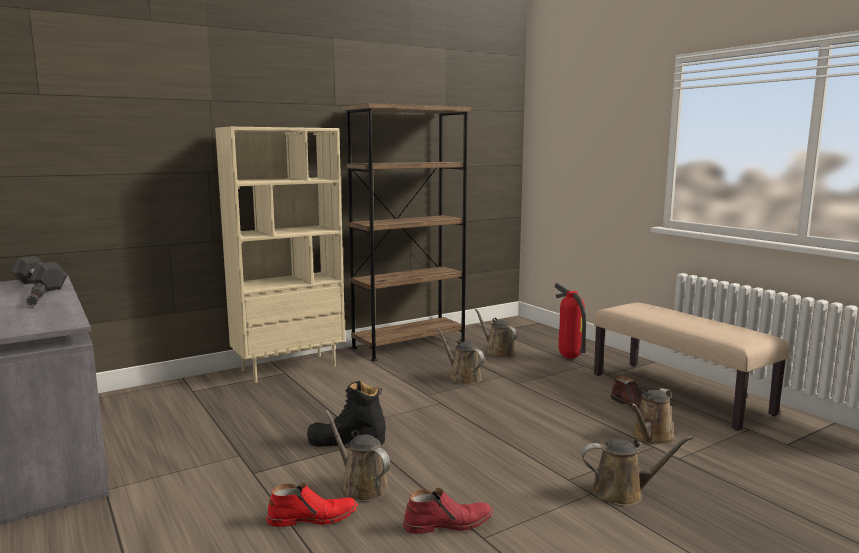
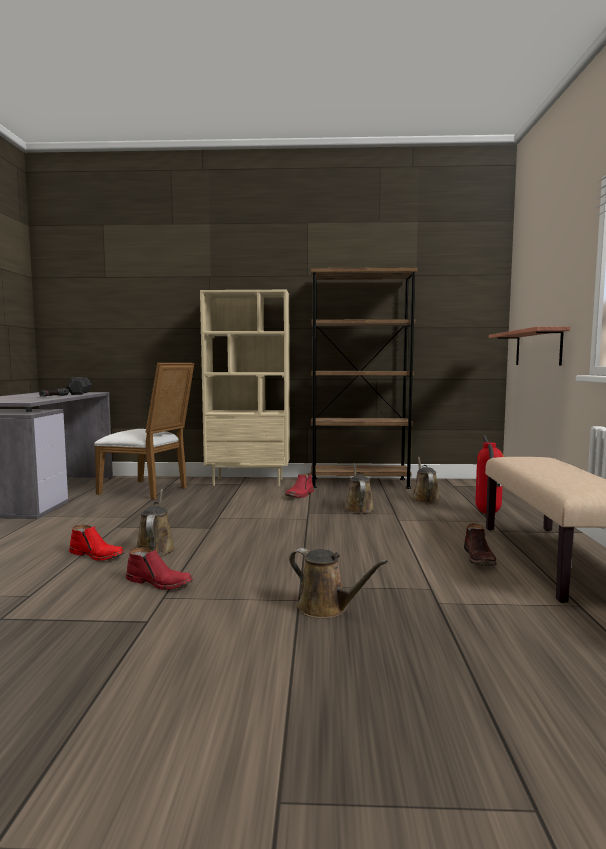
camera: 35 degrees right, 5 degrees down
black boot [307,381,386,446] -> none
brown watering can [630,388,675,445] -> none
none -> white chair [94,363,194,500]
none -> red boot [285,473,314,498]
none -> shelf [489,326,570,366]

